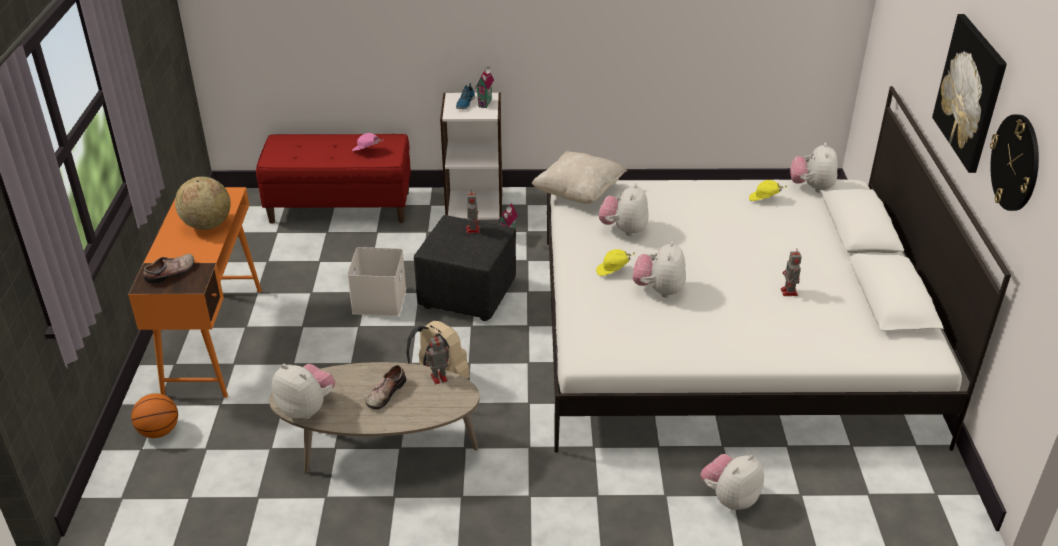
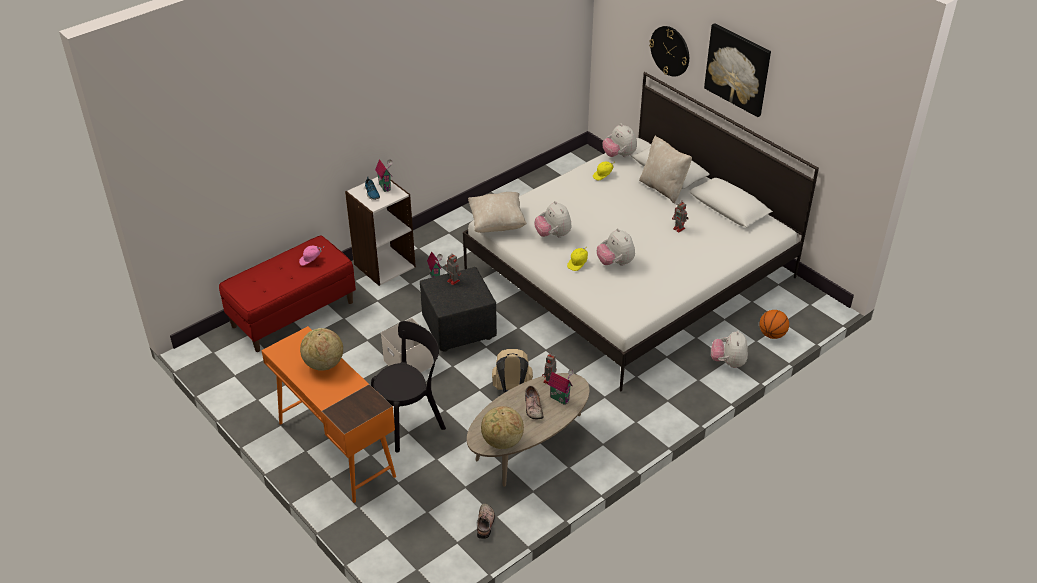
camera: 40 degrees left, 5 degrees up
basketball [131,393,178,438] -> basketball moved to [759,310,789,339]
shoe [143,254,194,284] -> shoe moved to [477,504,495,539]
plush toy [272,364,335,420] -> globe [481,406,524,449]
wall clock [990,114,1039,211] -> wall clock moved to [649,26,689,77]
none -> black chair [371,321,446,453]
none -> toy house [548,369,574,405]
none -> beige pillow [639,135,692,204]

